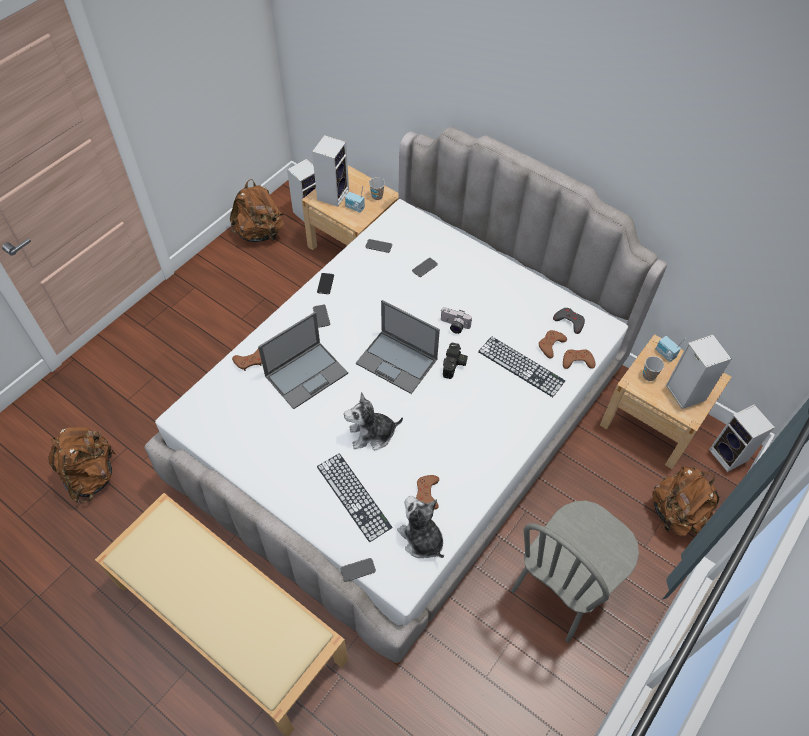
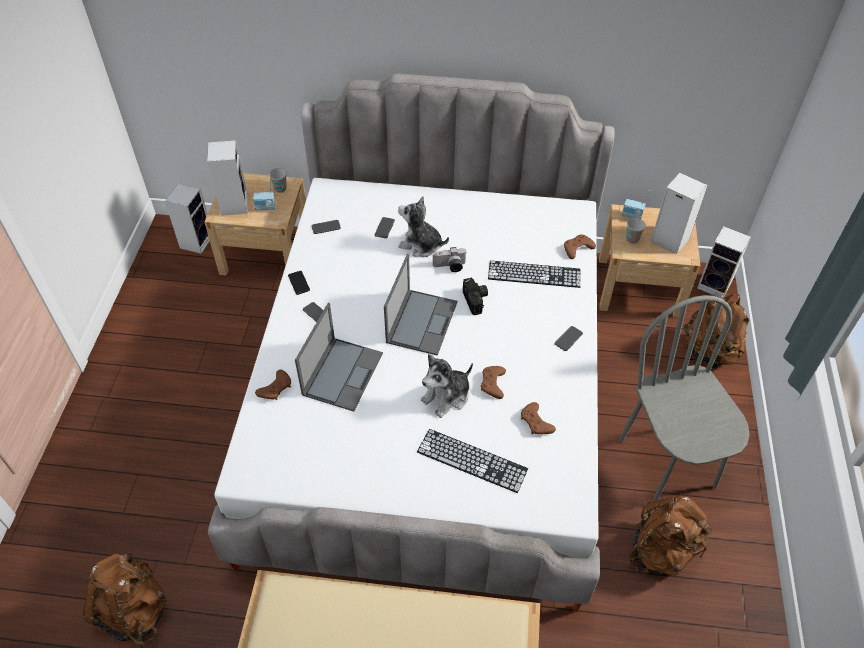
camera: 30 degrees left, 5 degrees down
brown backpack [230,179,284,242] -> brown backpack moved to [630,496,712,576]
phone [341,558,376,582] -> phone moved to [555,326,583,351]
laptop [356,300,440,394] -> laptop turned 75 degrees counterclockwise [384,254,458,356]
plush toy [397,496,444,558] -> plush toy moved to [398,196,449,257]
grey chair [511,500,639,643] -> grey chair turned 150 degrees clockwise [618,295,749,502]
brown game controller [538,330,567,359] -> brown game controller moved to [481,366,506,399]
grey game controller [553,308,585,334] -> none

